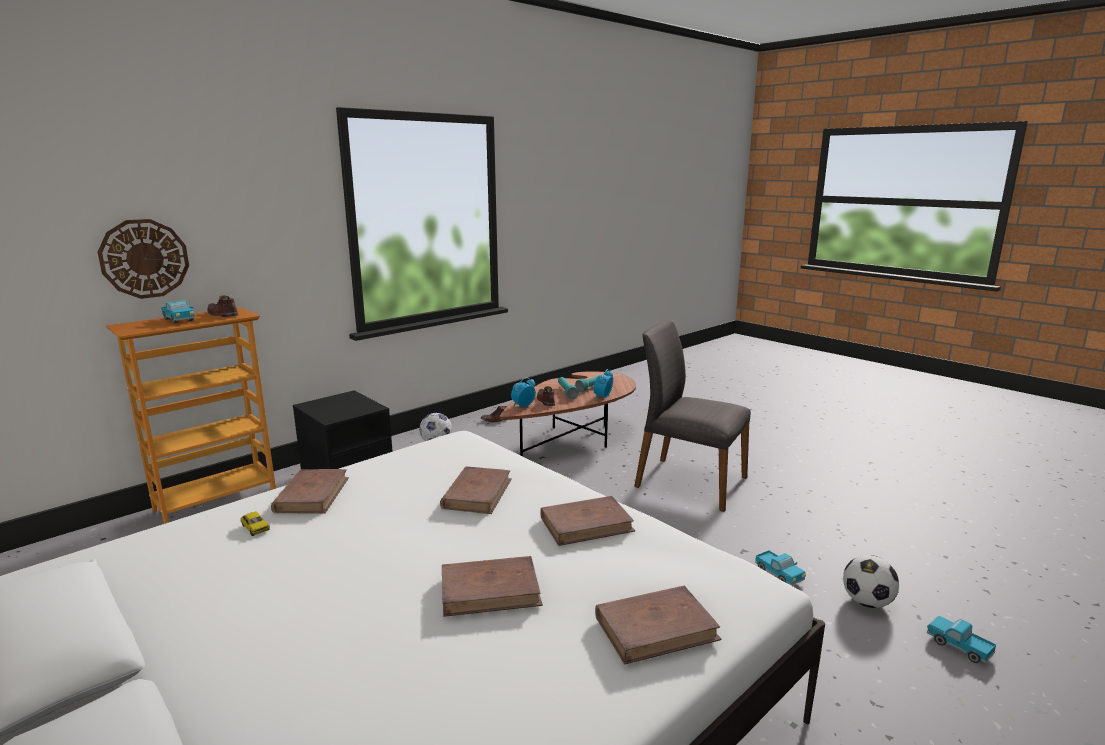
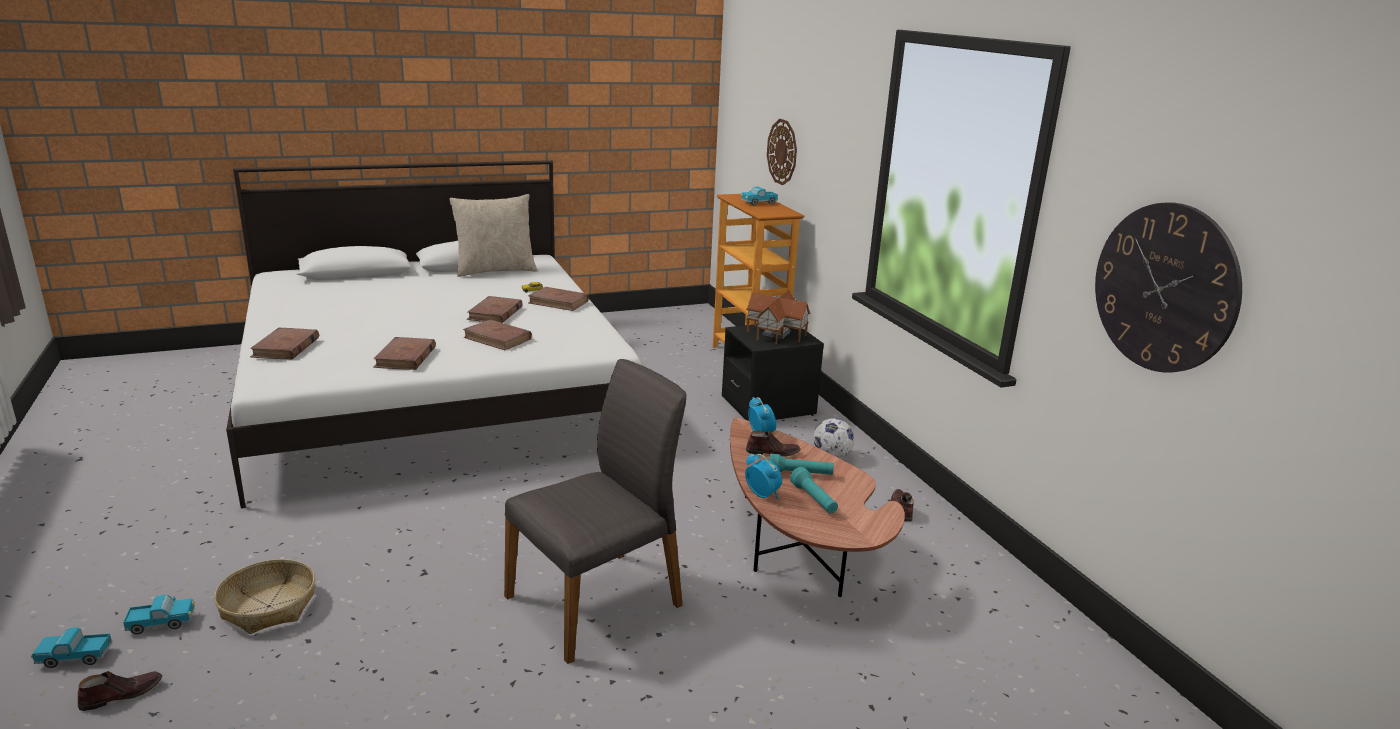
camera: 110 degrees right, 5 degrees up
brown shoe [207,295,238,317] -> brown shoe moved to [78,671,162,711]
brown book [442,556,543,617] -> brown book moved to [467,296,523,323]
toy truck [755,550,806,586] -> toy truck moved to [31,627,113,668]
football [843,555,899,608] -> basket [214,559,315,634]
none -> beige pillow [449,194,537,277]
none -> toy house [746,290,810,344]
none -> wall clock [1095,202,1242,373]

